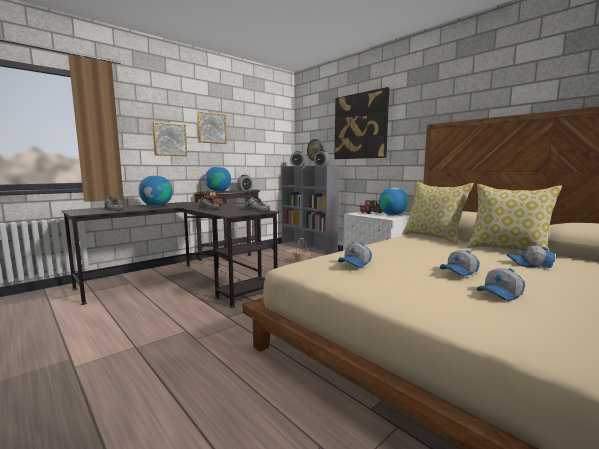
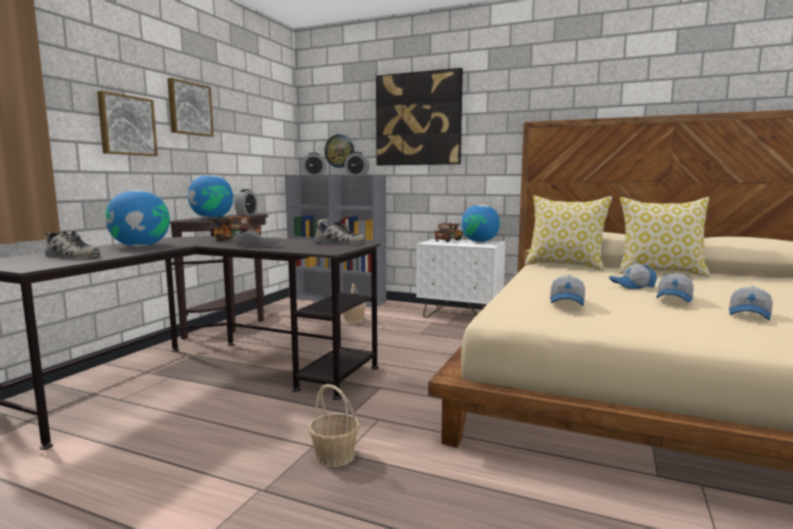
camera: 25 degrees left, 0 degrees up
cap [507,245,555,268] -> cap moved to [609,264,657,289]
none -> basket [308,384,360,467]

